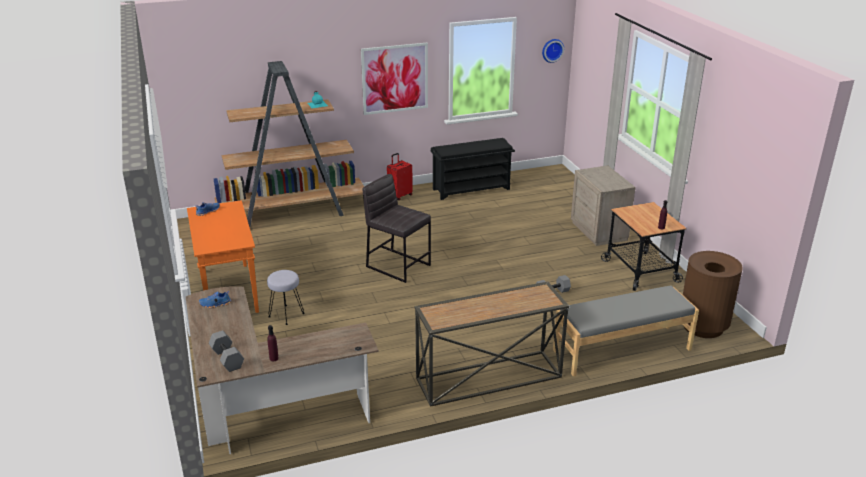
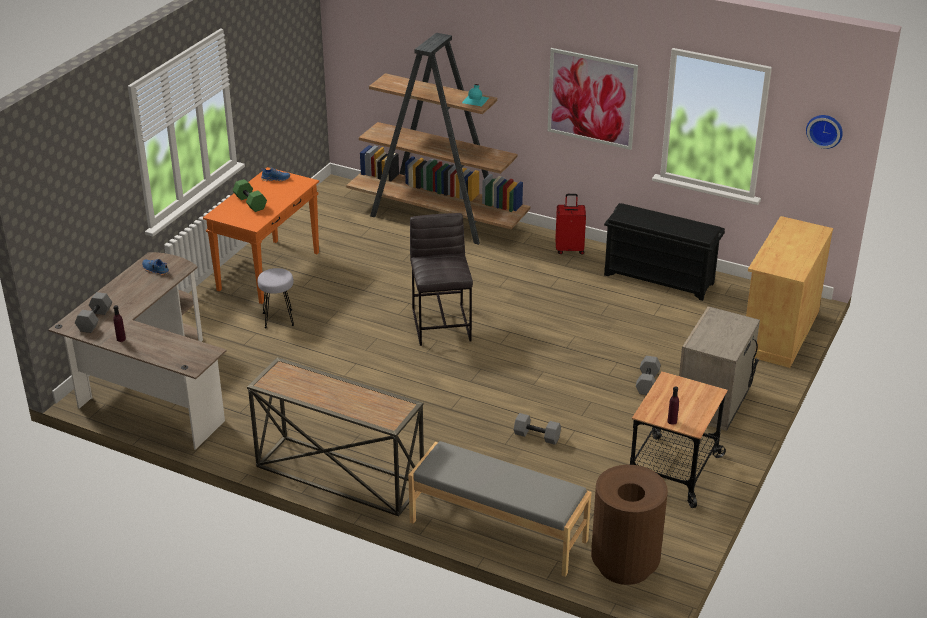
camera: 45 degrees right, 5 degrees up
none -> green dumbbell [233,179,267,212]
none -> grey dumbbell [636,356,661,395]
none -> beige cabinet [746,216,833,368]

